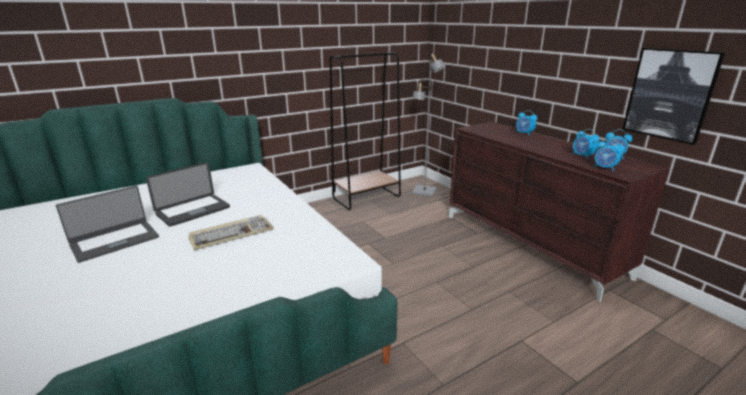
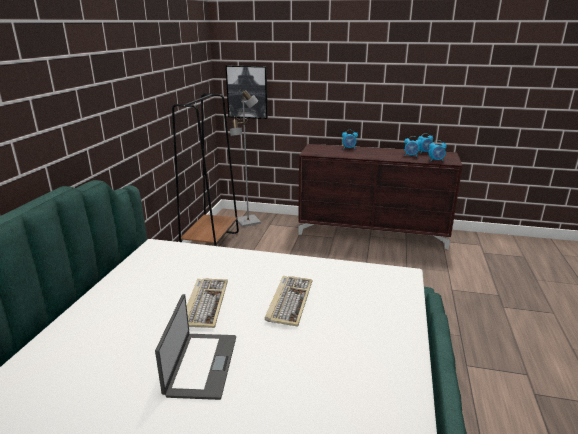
camera: 45 degrees left, 0 degrees up
laptop [146,162,230,227] -> keyboard [187,279,228,328]
picture [623,48,725,145] -> picture moved to [226,66,268,119]

